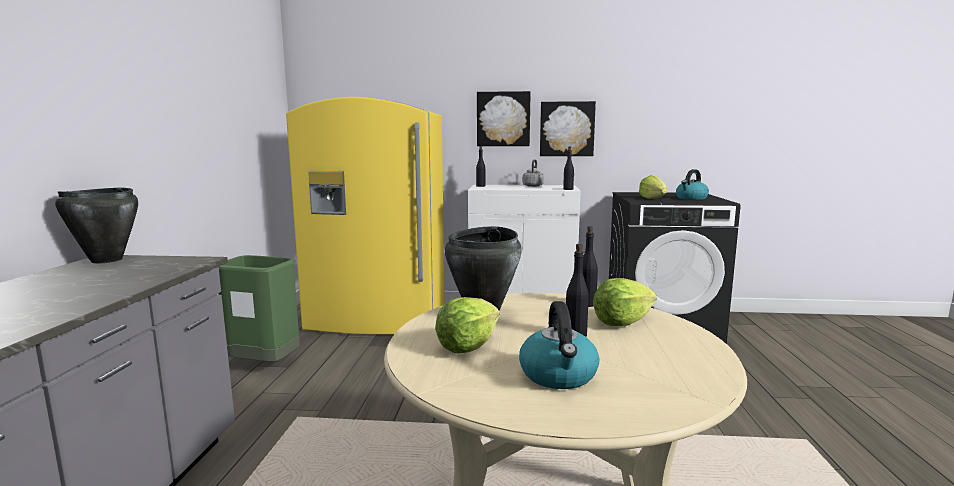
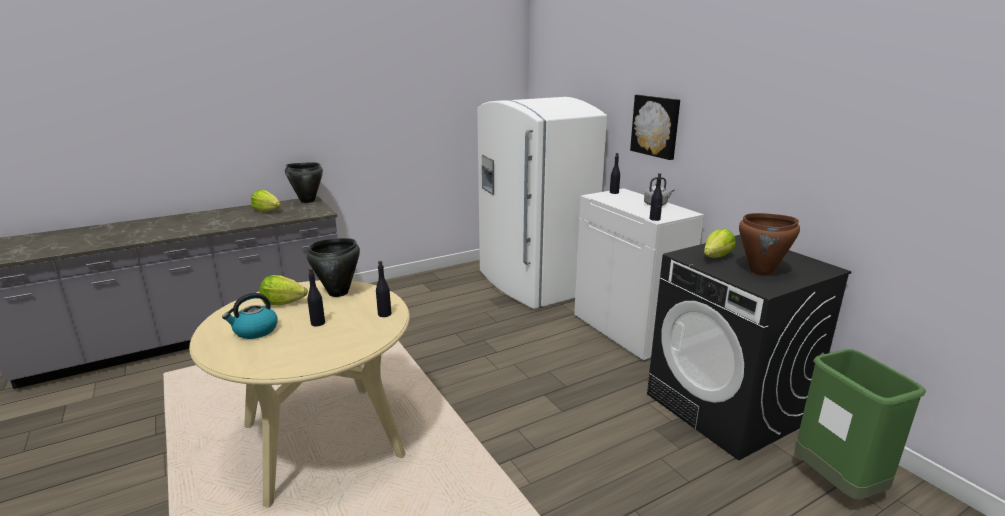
camera: 55 degrees right, 10 degrees up
green trash can [218,255,300,362] -> green trash can moved to [795,349,926,499]
yellow fridge [286,97,445,334] -> white fridge [477,97,607,309]
picture [540,101,596,156] -> none
lettuce [593,278,657,326] -> lettuce moved to [251,190,281,212]
kettle [676,169,709,200] -> brown cooking pot [739,213,800,276]

